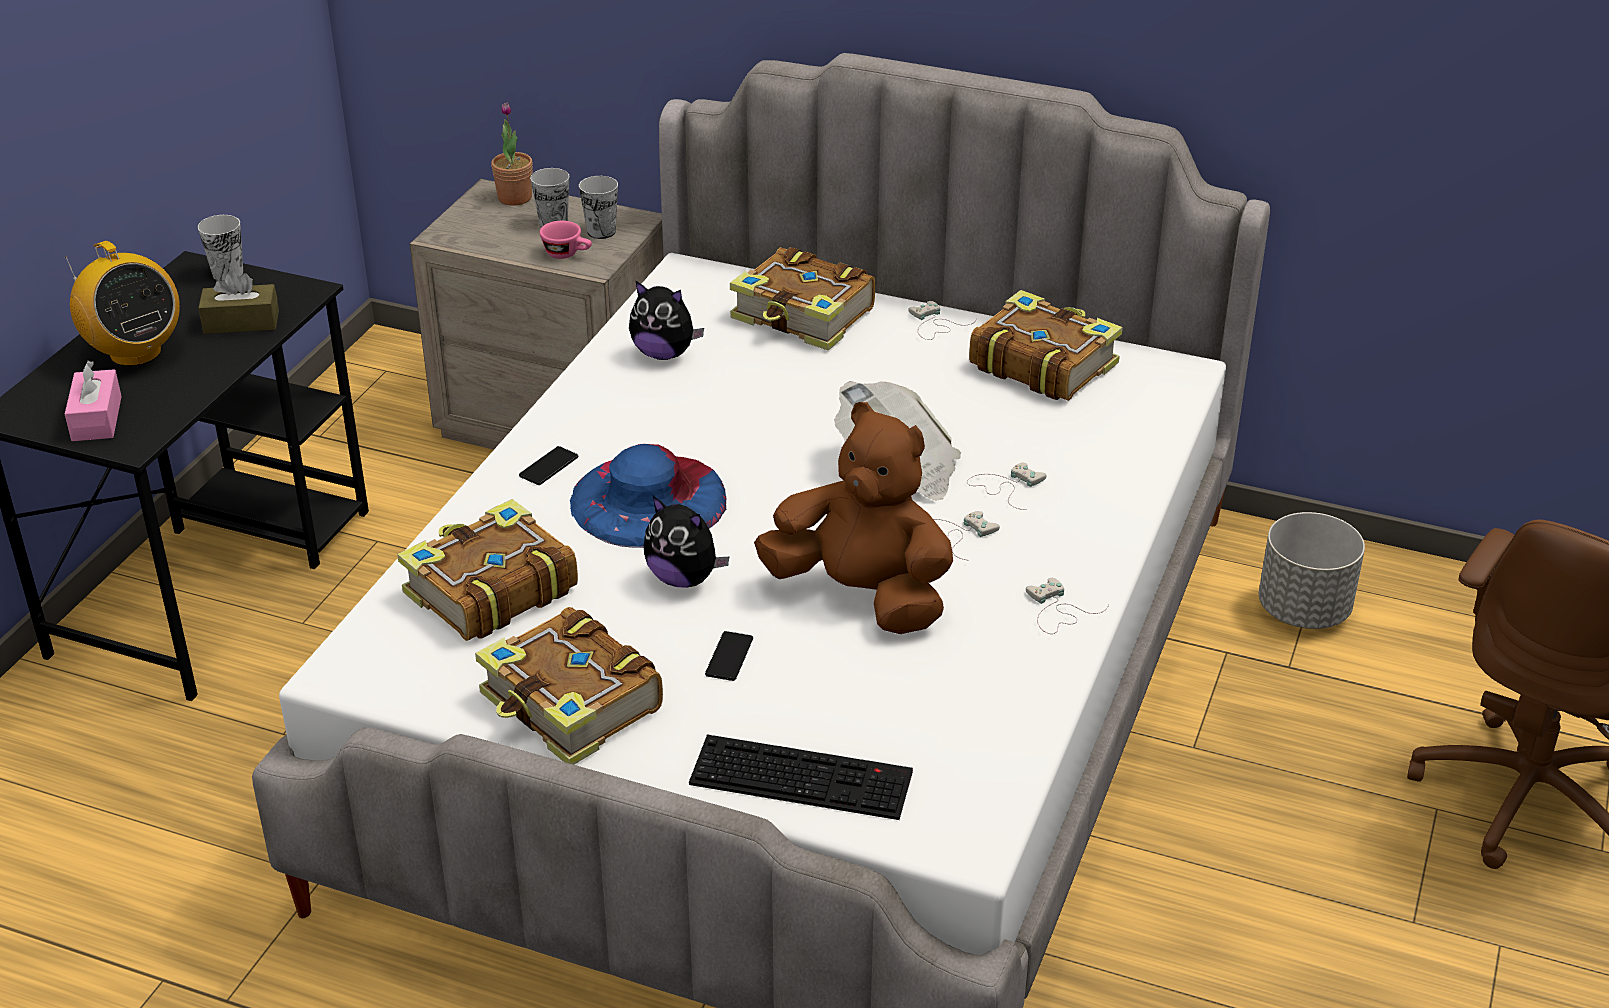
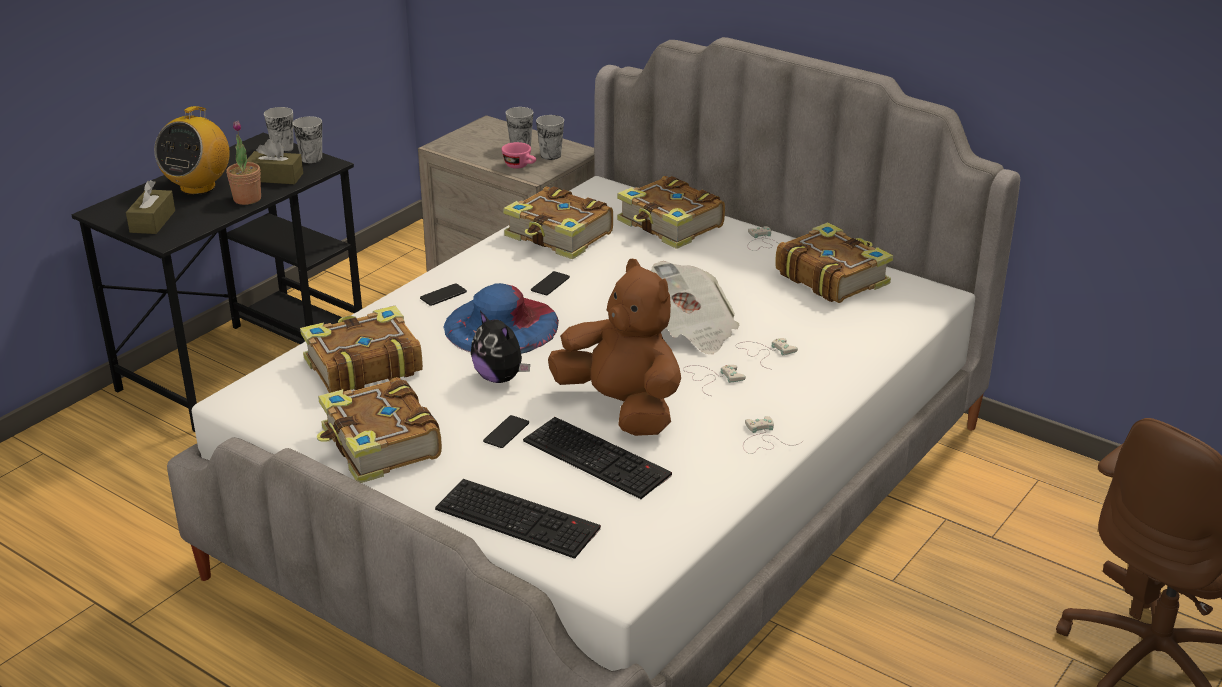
camera: 15 degrees right, 5 degrees down
pink tissue box [65,361,122,441] -> brown tissue box [126,180,175,234]
radio [66,241,180,367] -> radio turned 45 degrees clockwise [154,106,230,195]
potted plant [491,102,533,206] -> potted plant moved to [226,121,261,205]
plush toy [629,280,704,360] -> book [503,186,613,259]
grey planter [1259,512,1365,629] -> none
none -> cup [293,116,322,163]
none -> keyboard [523,417,672,499]
none -> phone [531,271,570,295]

